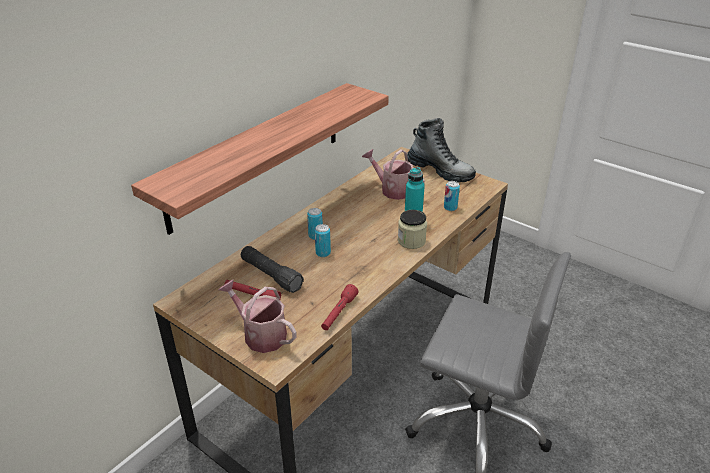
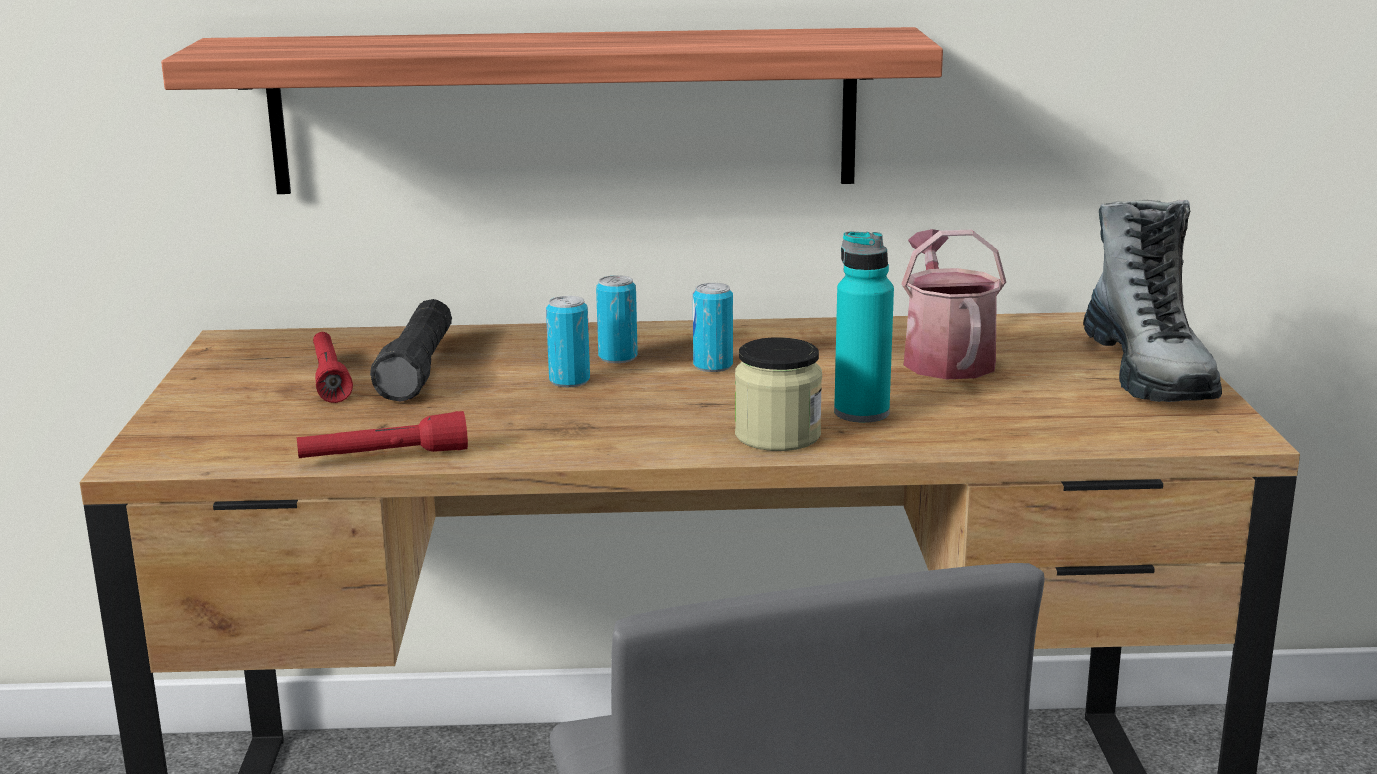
camera: 50 degrees right, 15 degrees down
watering can [218,280,297,353] -> none
can [444,181,460,211] -> can moved to [693,283,733,372]

